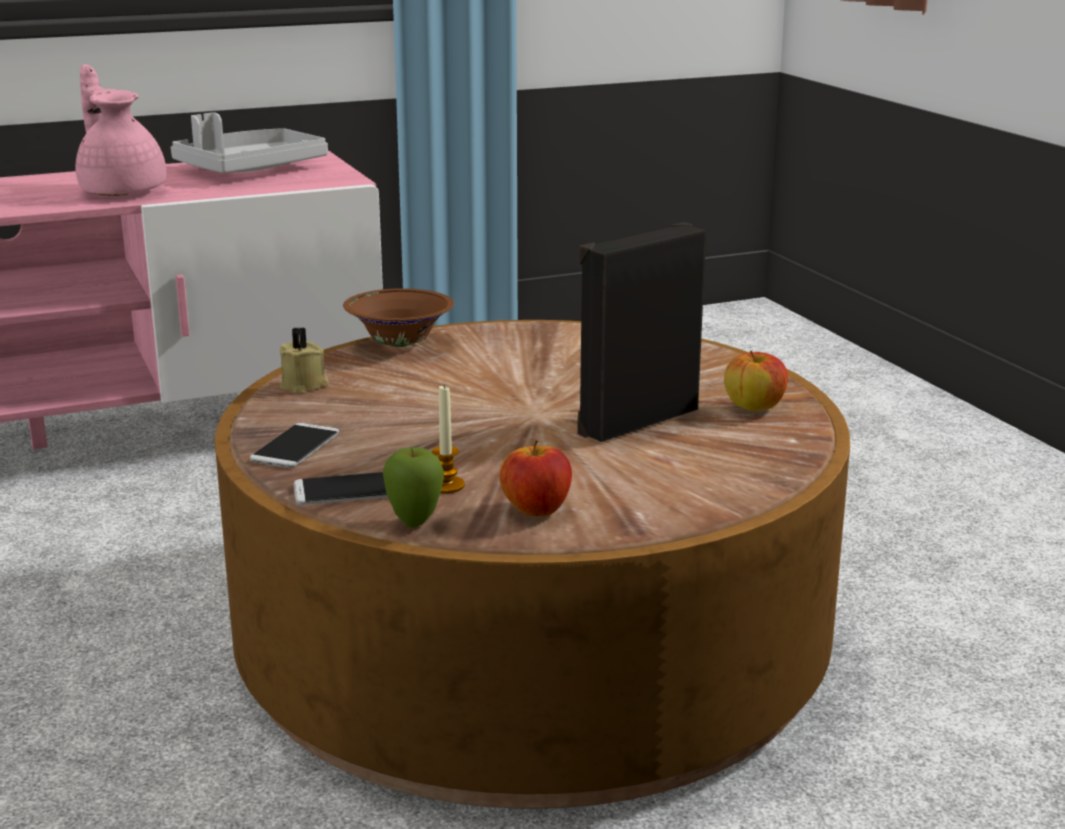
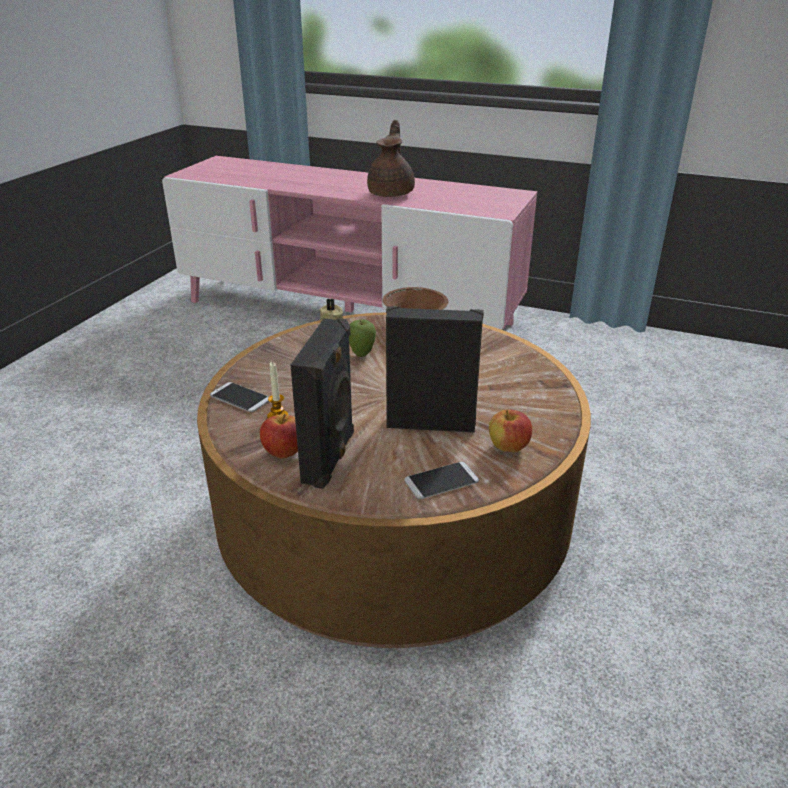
camera: 45 degrees right, 10 degrees up
pink teapot [75,64,166,196] -> brown teapot [367,120,415,197]
grey tray [171,112,328,173] -> none
phone [250,423,339,468] -> phone moved to [404,462,479,499]
apple [383,447,444,527] -> apple moved to [349,319,376,357]
none -> black speaker [291,318,354,489]

